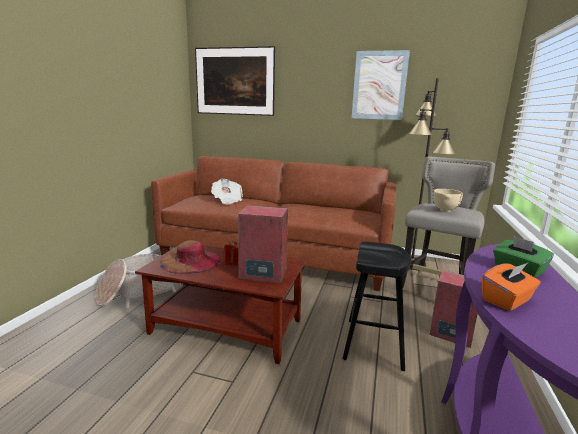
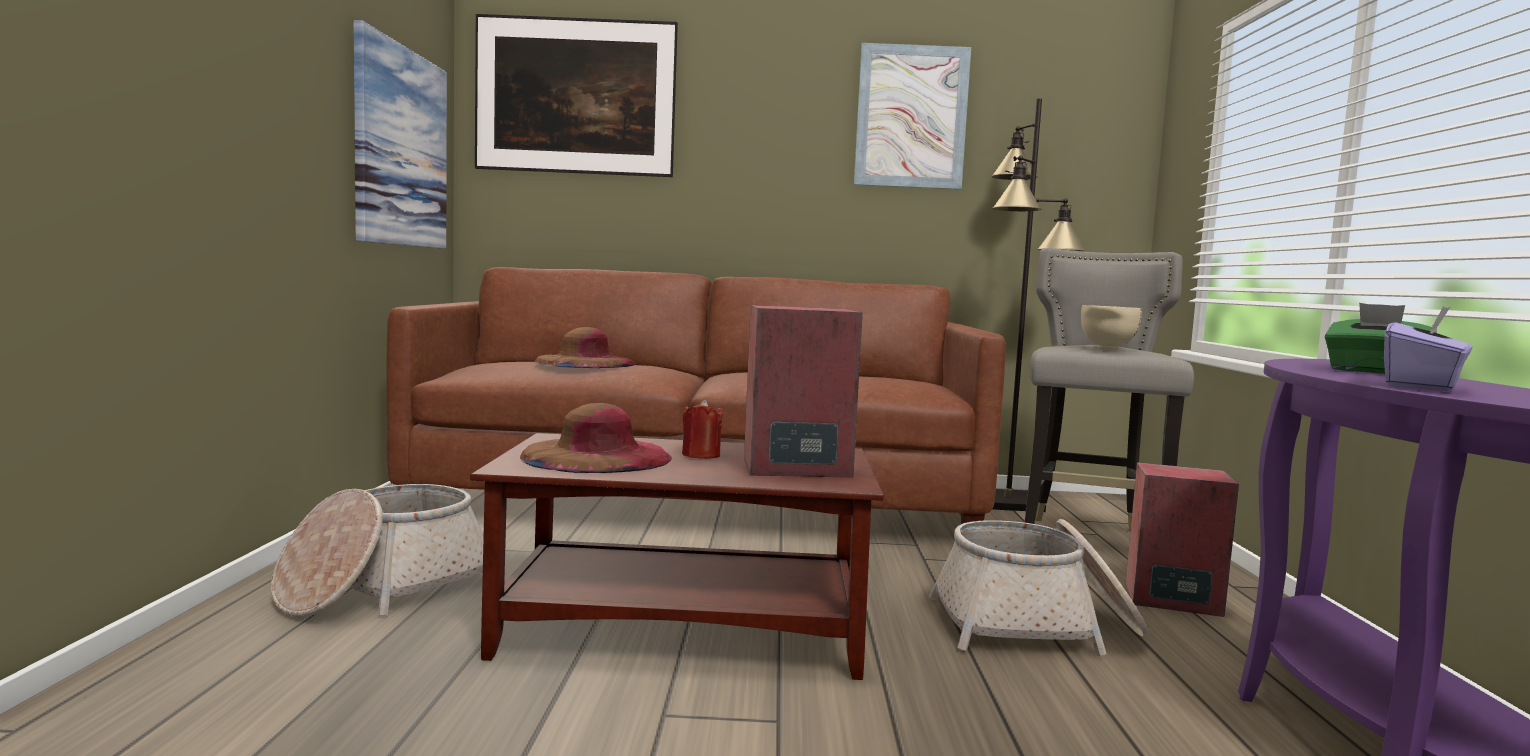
camera: 15 degrees left, 10 degrees down
newspaper [211,179,243,205] -> brown hat [535,327,636,368]
black stool [342,242,411,371] -> basket [929,519,1148,656]
orange tissue box [482,263,541,311] -> purple tissue box [1384,306,1473,392]
none -> picture [354,20,447,248]

